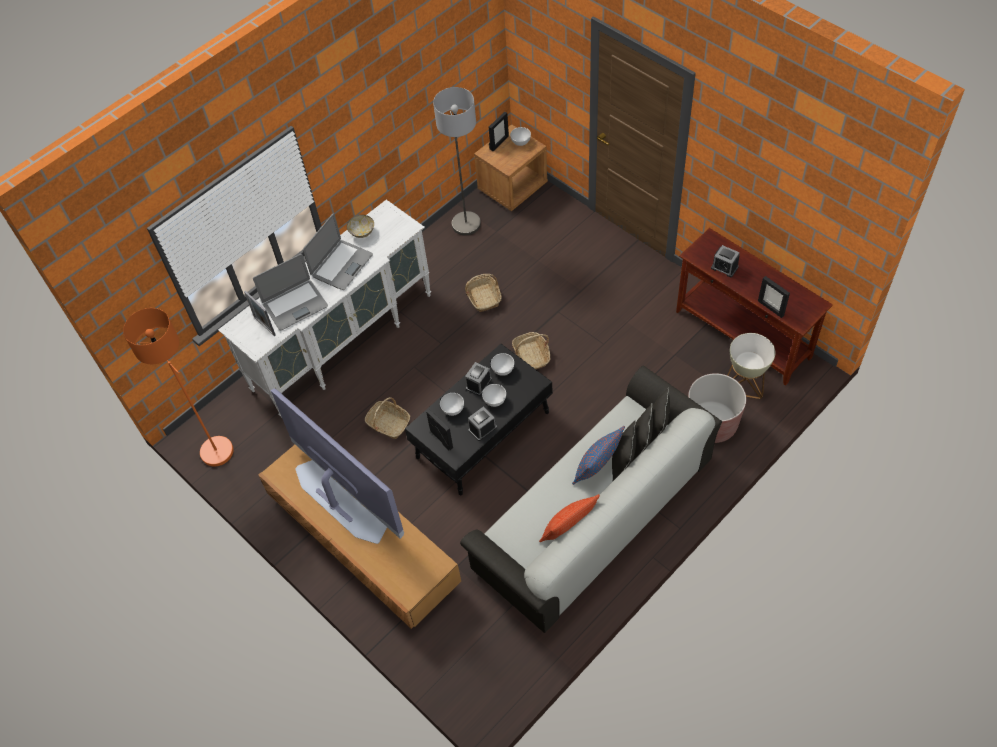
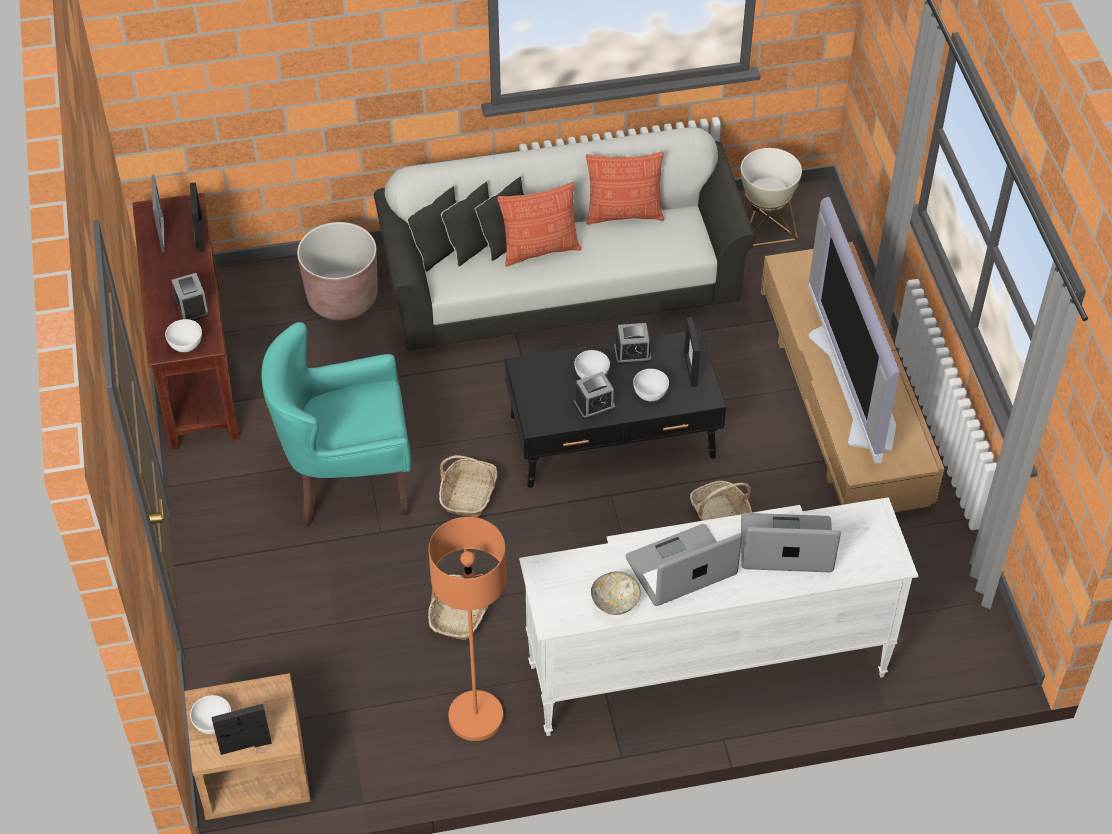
camera: 150 degrees left, 5 degrees down
orange floor lamp [123,308,234,466] -> orange floor lamp moved to [429,517,506,741]
picture frame [244,291,276,336] -> picture frame moved to [152,174,165,252]
grey floor lamp [433,87,481,236] -> none
white bowl [491,353,514,376] -> white bowl moved to [165,319,202,352]
blue pillow [572,426,625,485] -> orange pillow [497,182,581,267]
planter [727,333,776,399] -> planter moved to [740,148,802,247]
none -> turquoise armchair [261,322,411,527]

